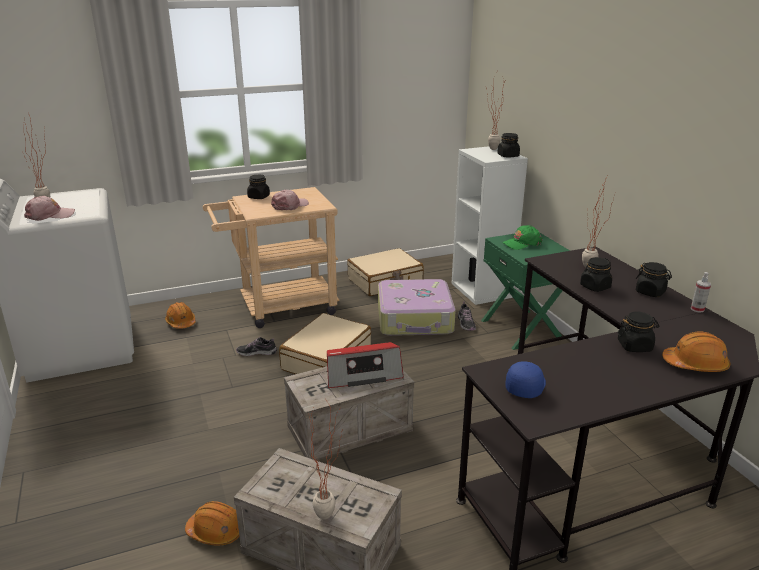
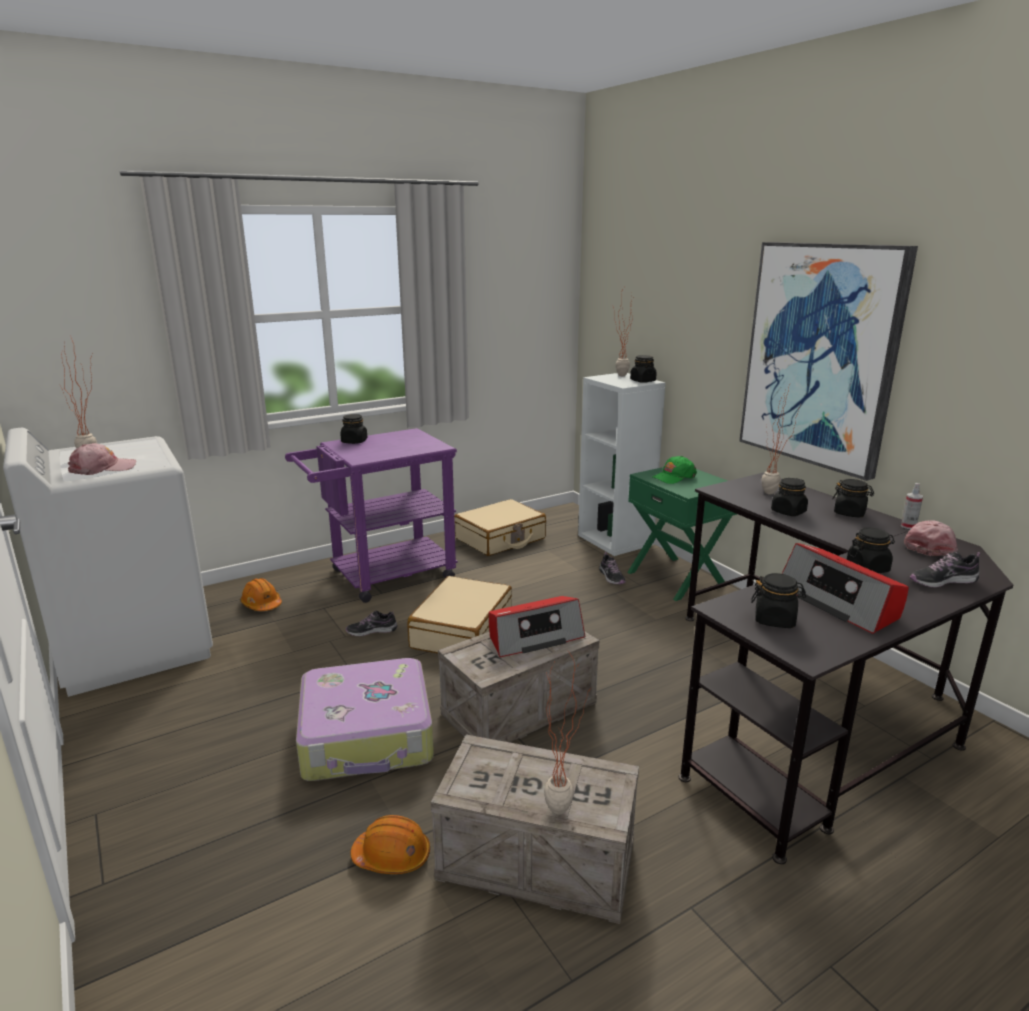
camera: 10 degrees left, 5 degrees down
beige cart [203,187,339,328] -> purple cart [285,428,458,603]
pink cap [271,190,309,210] -> pink cap moved to [904,521,958,556]
suitcase [378,279,456,336] -> suitcase moved to [296,658,434,781]
blue cap [505,361,546,398] -> black jar [751,573,806,628]
orange hard hat [662,332,731,372] -> shoe [910,552,980,588]
none -> picture [739,242,918,481]
none -> radio [782,543,909,634]

